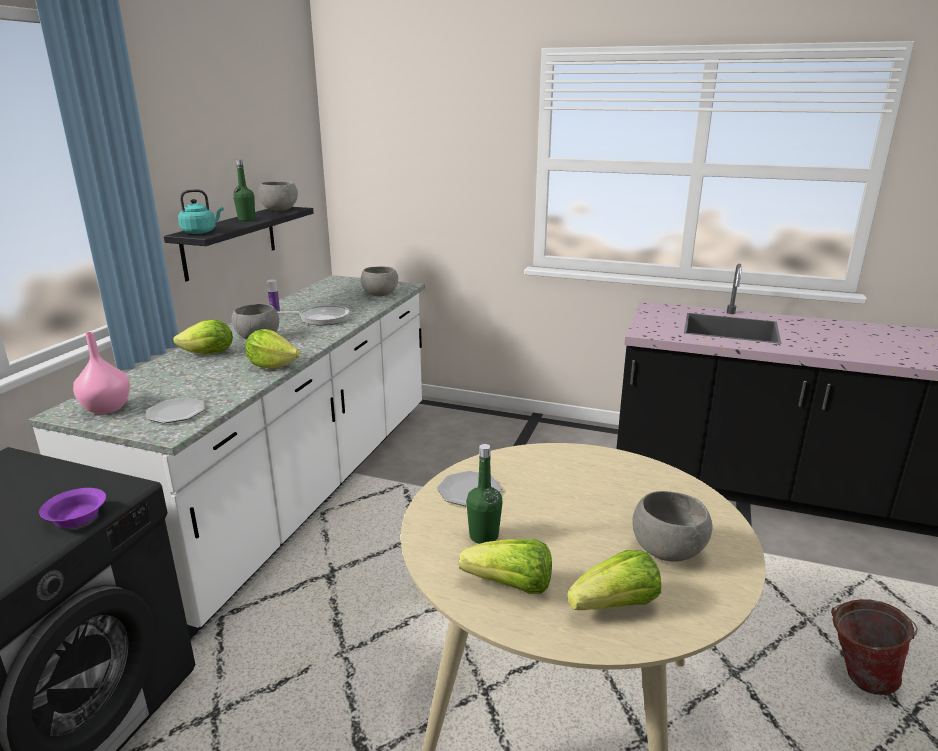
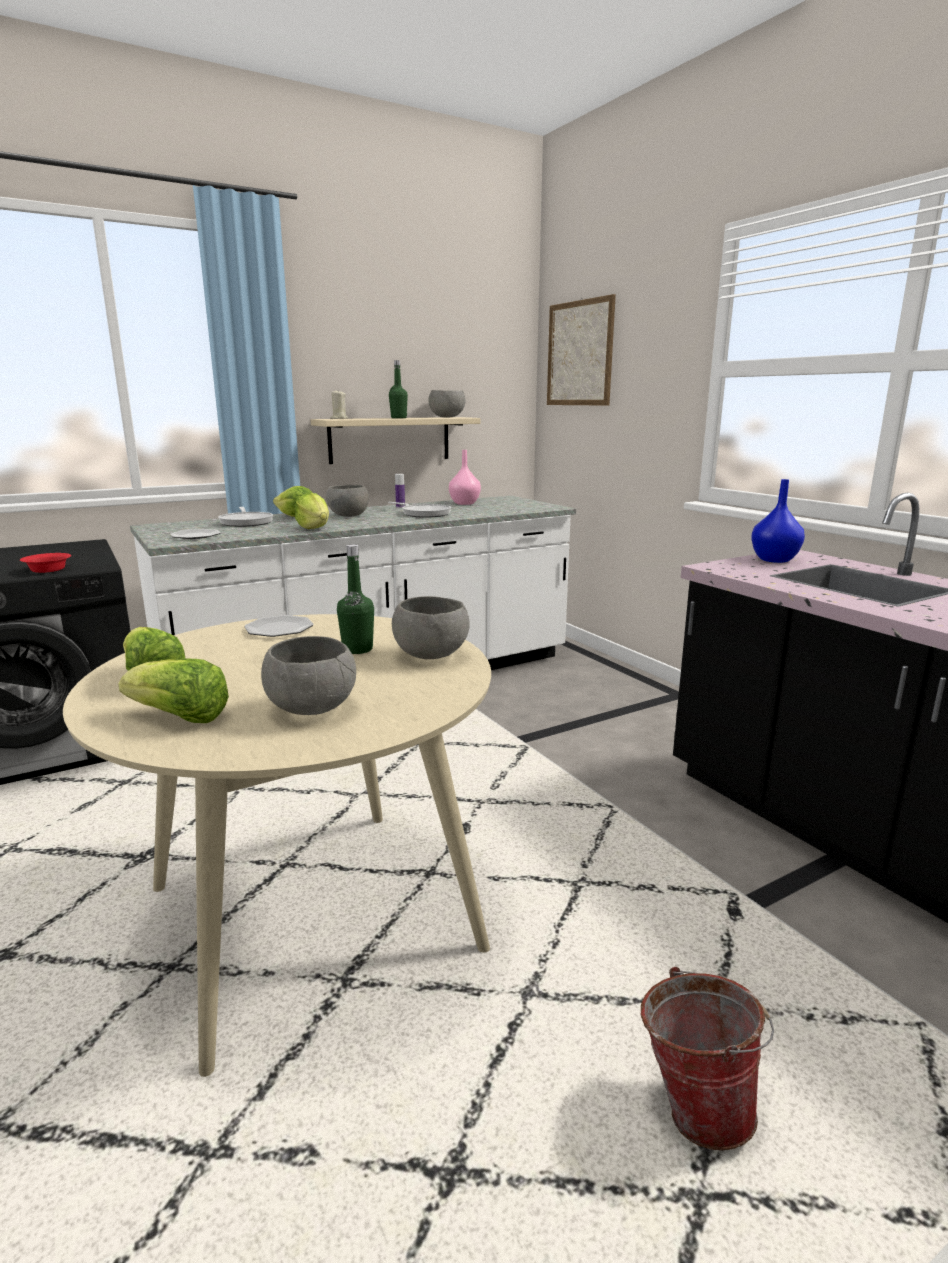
camera: 40 degrees right, 5 degrees down
purple bowl [39,488,106,528] -> red bowl [20,553,71,573]
pink vase [73,332,130,414] -> pink vase moved to [449,450,481,505]
black shelf [164,207,314,282] -> beige shelf [311,417,480,464]
turquoise kettle [178,189,224,234] -> beige candle [330,391,348,419]
grey bowl [361,267,398,296] -> grey bowl moved to [392,596,470,659]
green bottle [466,444,503,544] -> green bottle moved to [337,545,374,654]
none -> frying pan [219,507,273,527]
none -> picture [547,294,616,406]
none -> blue vase [751,479,805,563]

